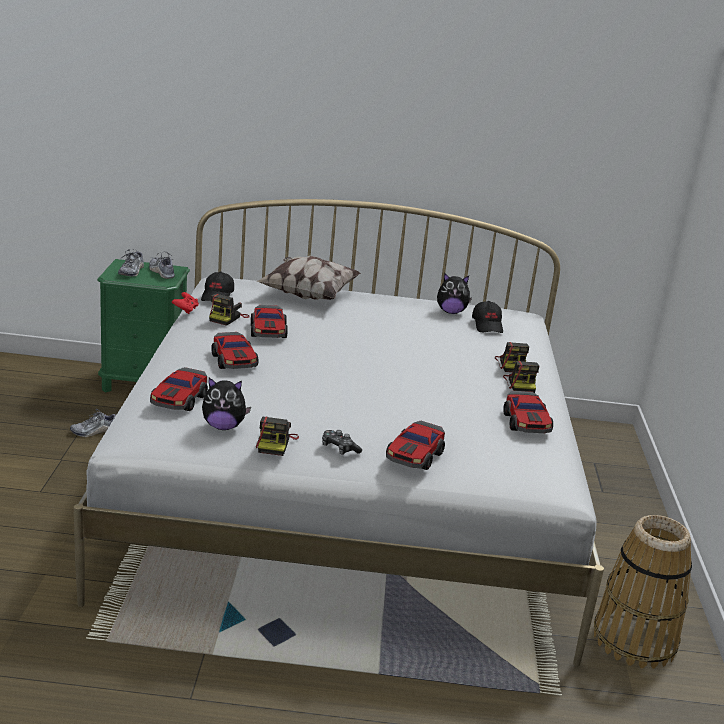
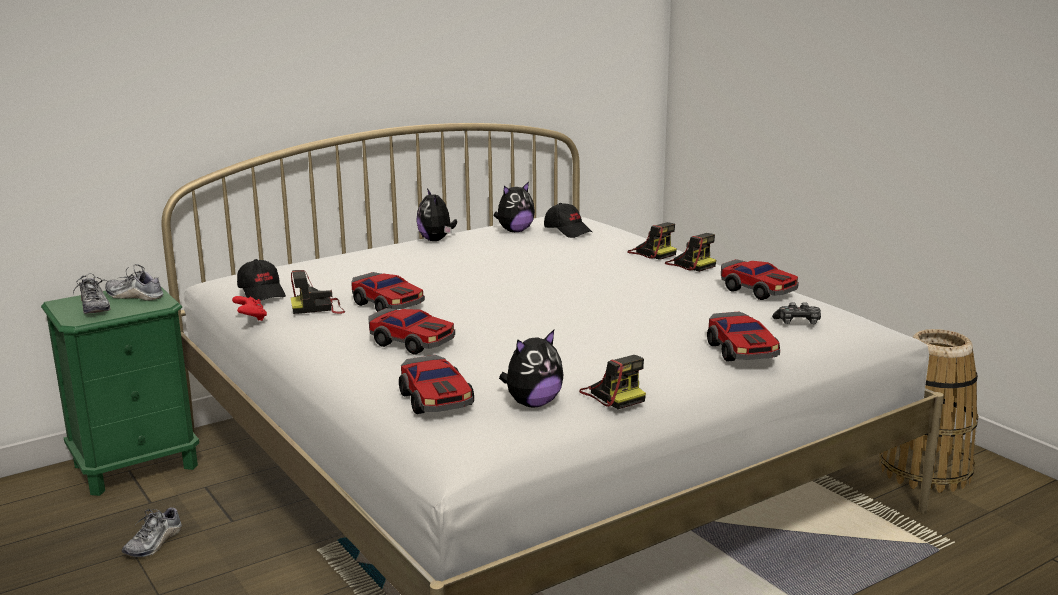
camera: 35 degrees left, 5 degrees down
camera [209,294,250,326] -> camera turned 90 degrees clockwise [291,270,345,314]
pillow [256,256,361,300] -> none
game controller [322,430,362,455] -> game controller moved to [772,302,821,324]
none -> plush toy [416,188,457,241]

